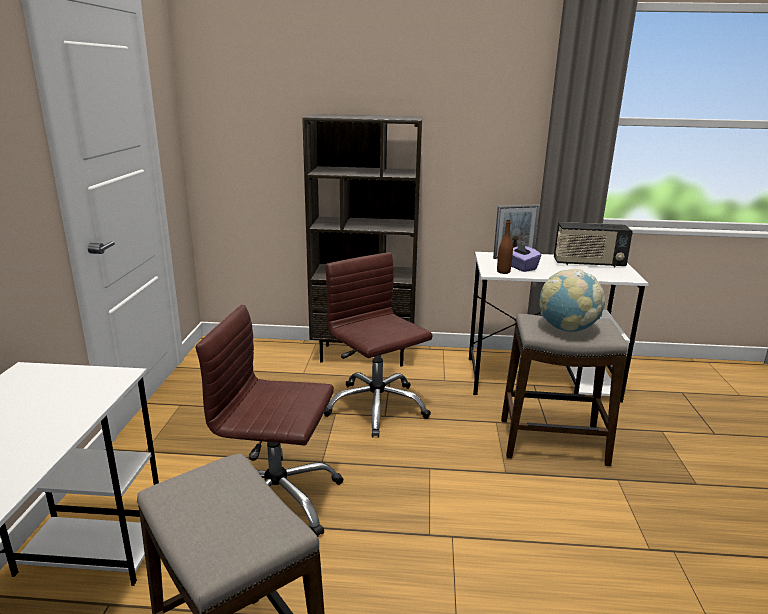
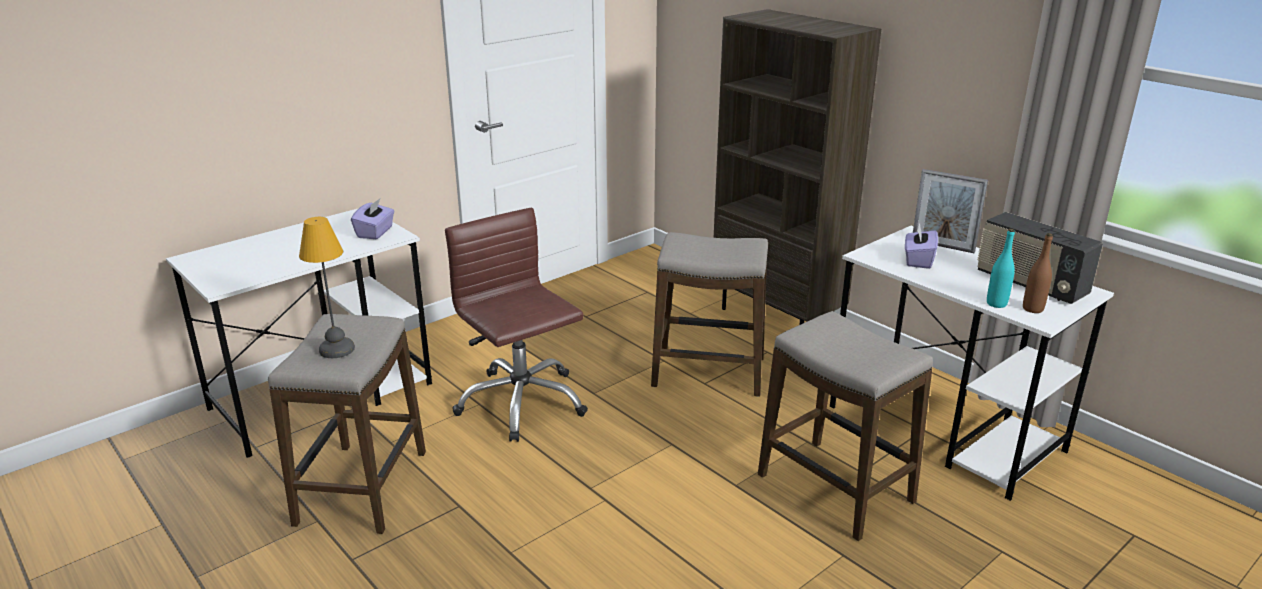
camera: 45 degrees right, 5 degrees up
brown office chair [324,252,433,438] -> stool [651,232,768,397]
brown bottle [497,219,513,274] -> brown bottle moved to [1023,233,1053,313]
globe [539,269,605,332] -> none
none -> table lamp [299,217,355,358]
none -> purple tissue box [351,199,394,239]
none -> turquoise bottle [987,229,1015,308]

